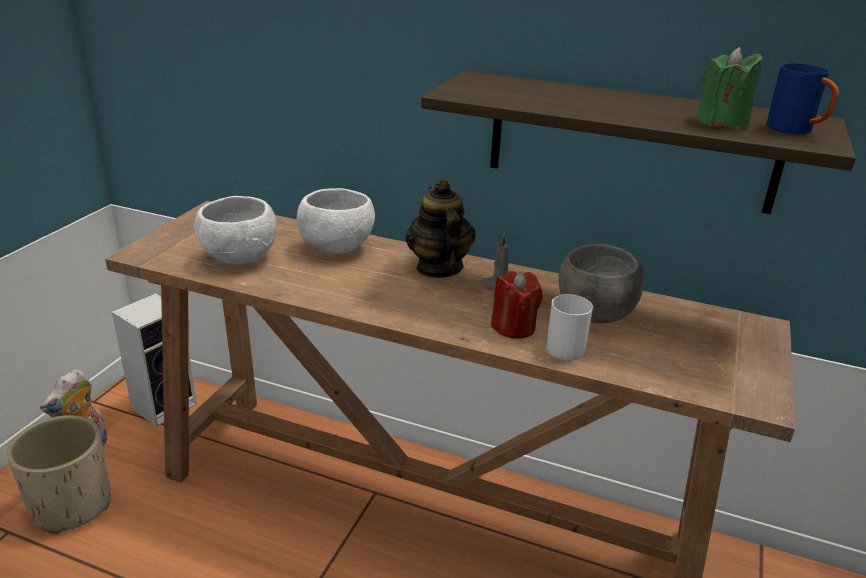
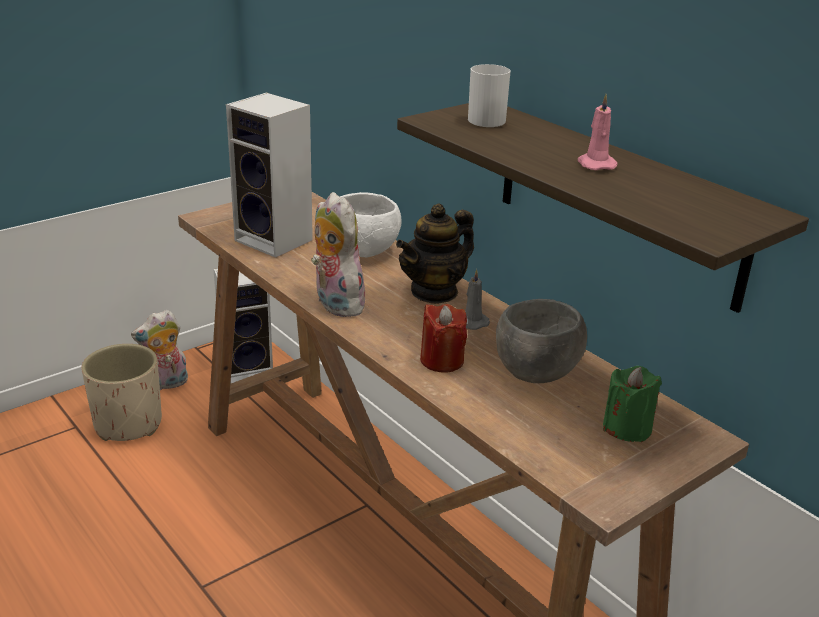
camera: 30 degrees right, 0 degrees up
white bowl [195,196,277,264] -> speaker [226,92,313,258]
teapot [405,179,476,278] -> teapot turned 150 degrees counterclockwise [396,204,474,304]
white mug [546,294,593,360] -> white mug moved to [468,64,511,127]
green candle [697,47,762,128] -> green candle moved to [603,366,662,442]
blue mug [766,63,839,134] -> none
none -> plush toy [311,192,366,317]
none -> pink candle [578,94,618,170]

